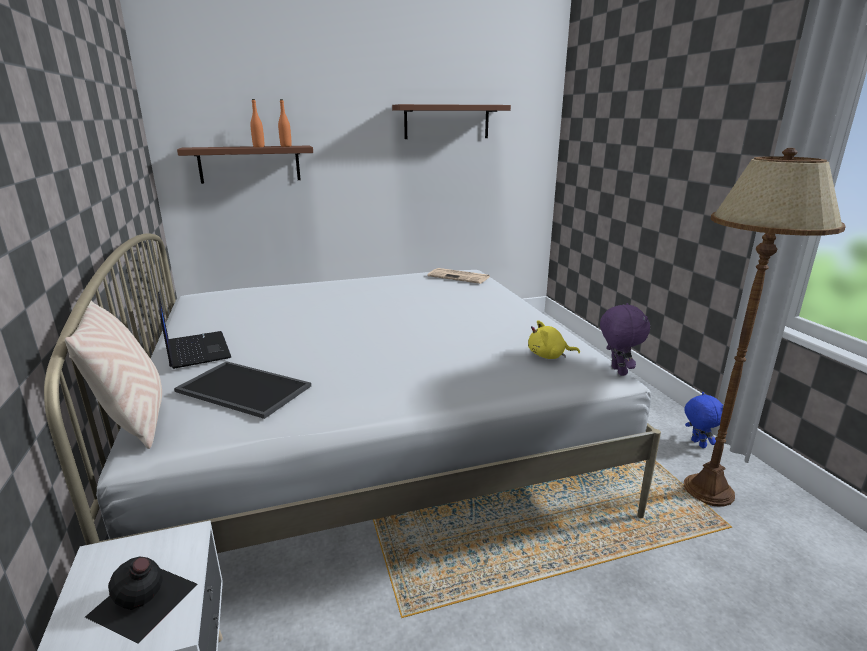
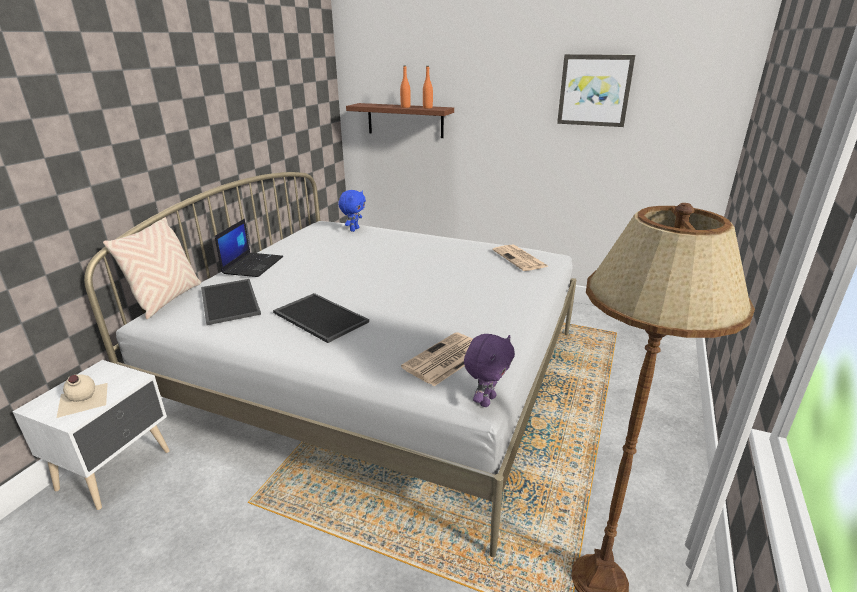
camera: 40 degrees right, 5 degrees up
black bottle [85,556,198,644] -> beige bottle [57,374,108,418]
brown shelf [392,104,511,139] -> picture [557,54,635,127]
yellow plush toy [528,320,580,359] -> newspaper [401,332,473,386]
blue plush toy [684,392,724,448] -> blue plush toy moved to [338,190,366,232]
none -> tray [273,293,369,343]

